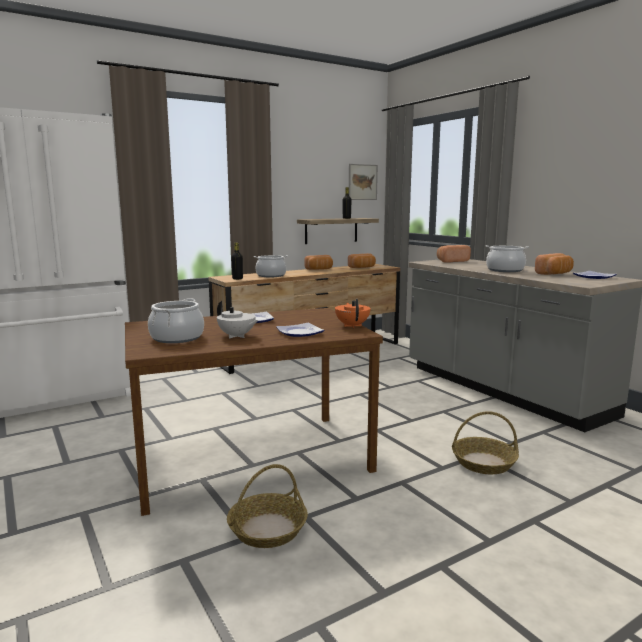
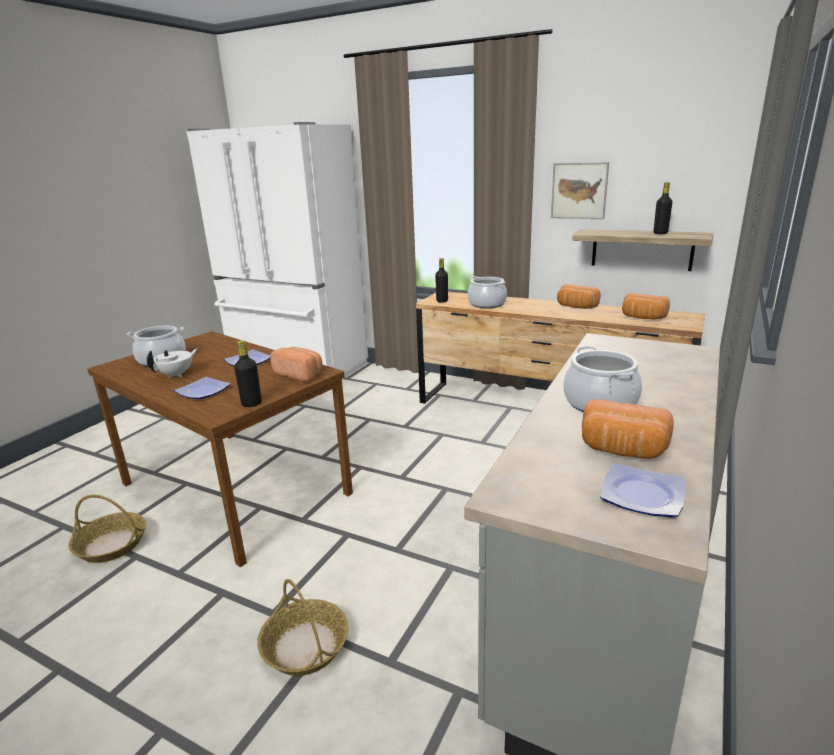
camera: 60 degrees right, 10 degrees up
white teapot [217,301,259,338] -> white teapot turned 150 degrees counterclockwise [147,348,198,378]
orange teapot [335,299,370,328] -> black bottle [234,340,262,407]
picture [349,164,378,200] -> picture moved to [551,162,609,219]
bread [437,245,471,263] -> bread moved to [270,347,323,382]

